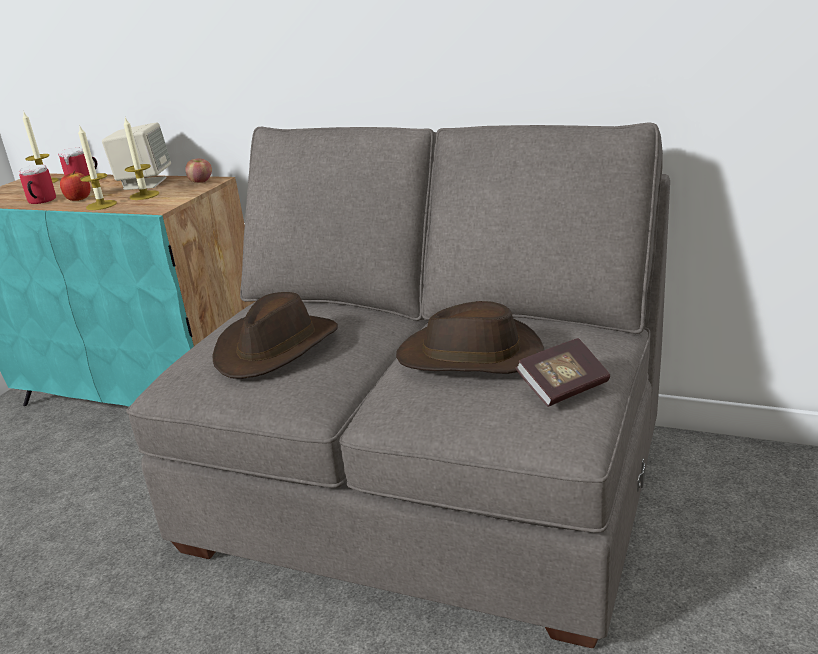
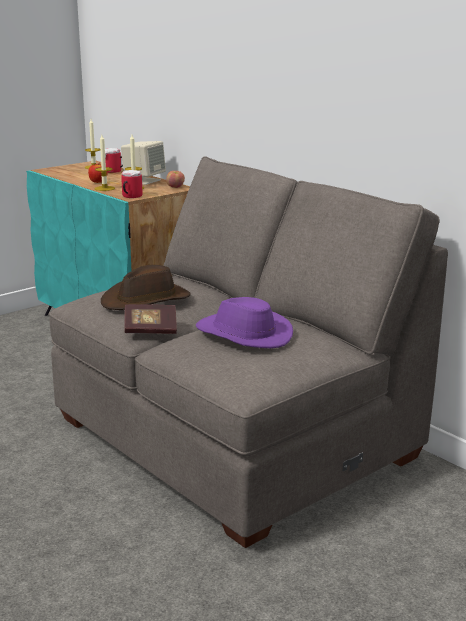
camera: 25 degrees right, 5 degrees down
mug [19,164,56,204] -> mug moved to [121,170,142,198]
brown hat [396,301,544,374] -> purple hat [196,297,293,348]
book [515,338,610,407] -> book moved to [124,304,177,334]

